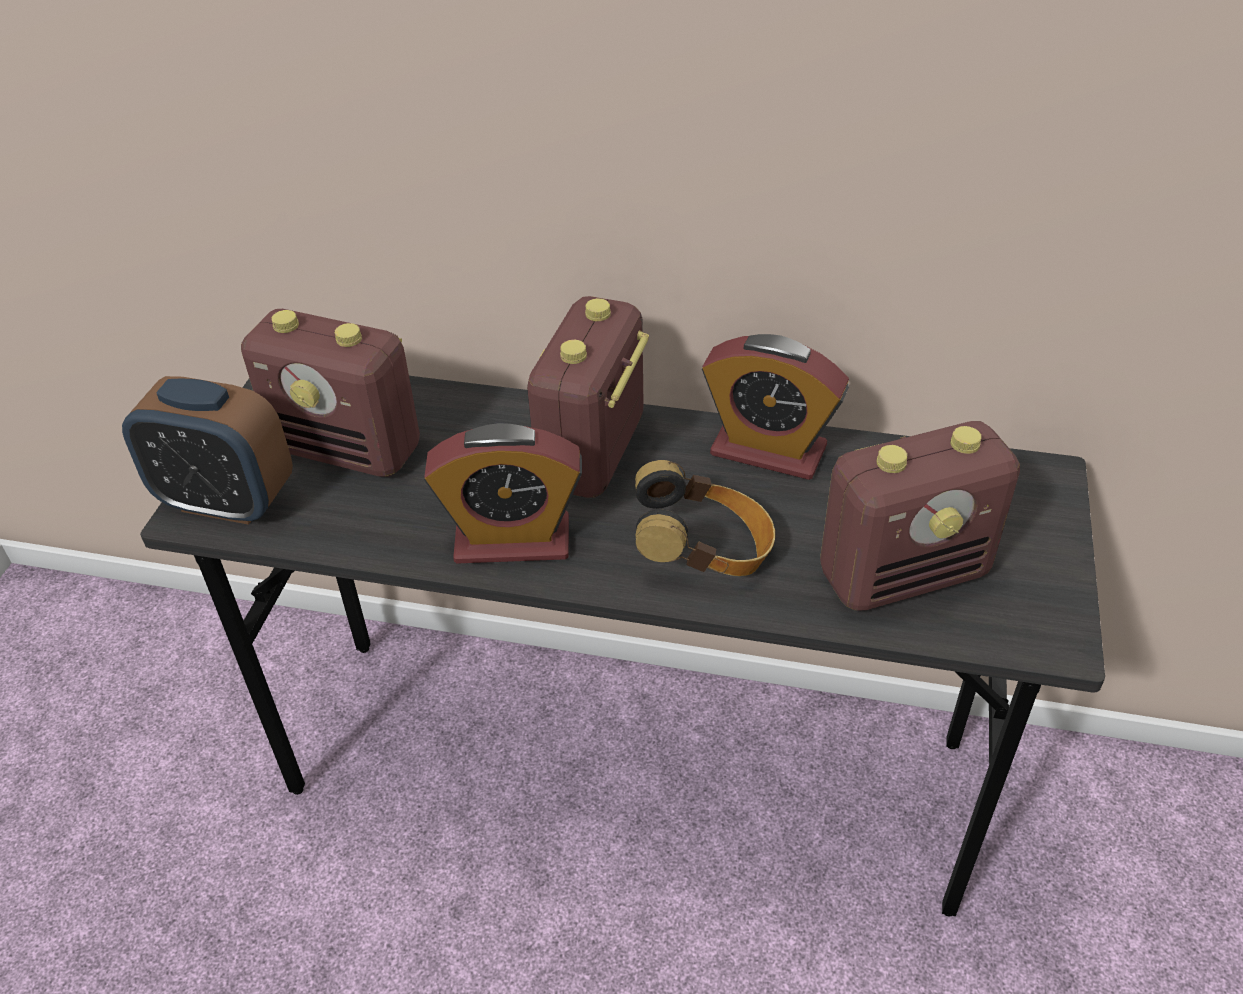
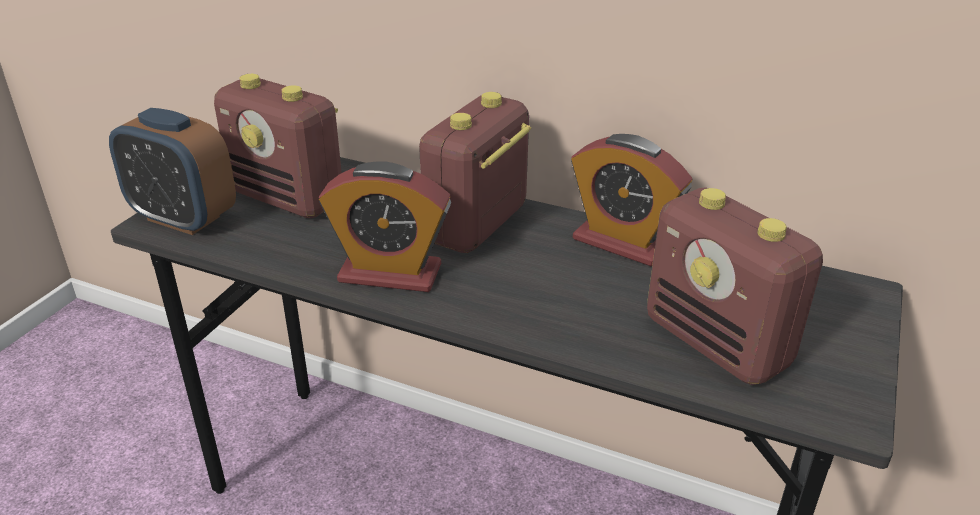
camera: 10 degrees right, 10 degrees down
headphones [635,460,775,576] -> none
radio [820,421,1020,611] -> radio turned 60 degrees clockwise [647,187,823,385]

